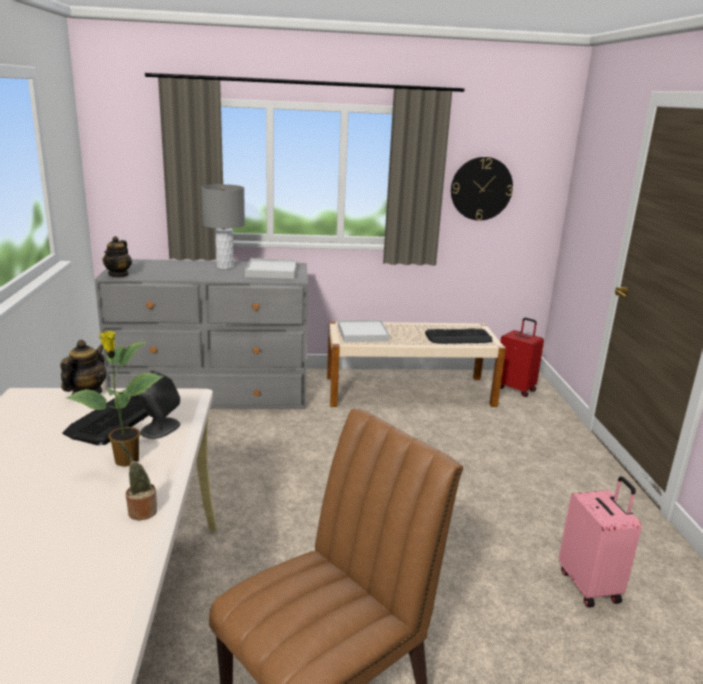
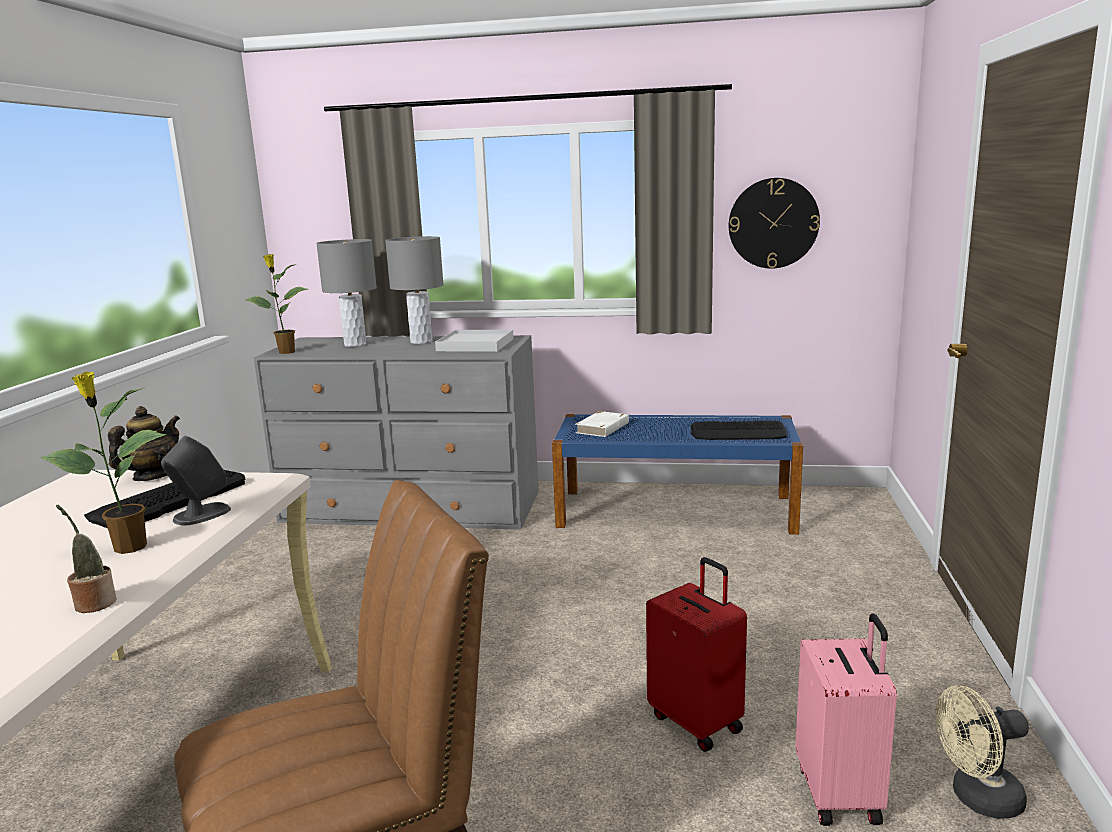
camera: 15 degrees right, 5 degrees down
teapot [102,236,132,277] -> potted plant [245,254,308,354]
beige bench [327,321,506,407] -> blue bench [552,414,803,535]
white tray [338,319,390,342] -> white book [576,411,629,437]
red suitcase [500,318,544,397] -> red suitcase moved to [646,557,747,752]
none -> grey table lamp [316,239,377,347]
none -> beige fan [936,685,1029,819]

